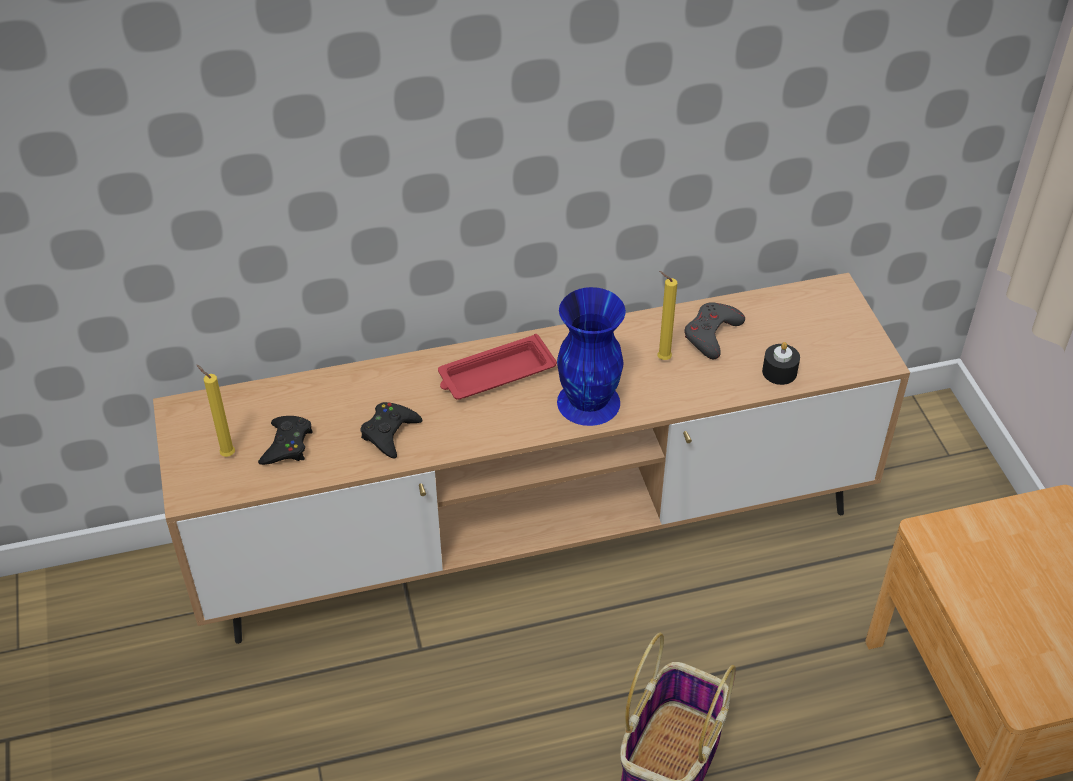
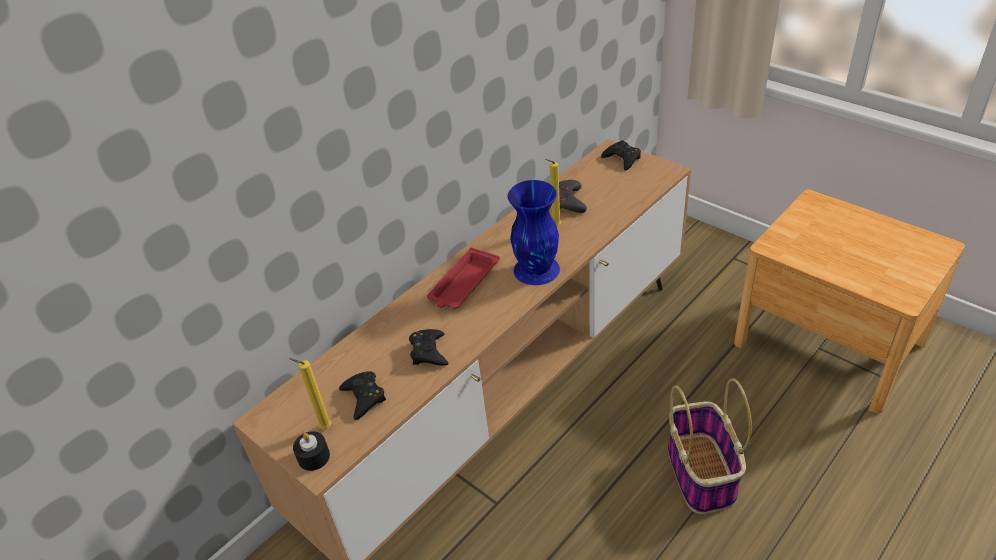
camera: 30 degrees left, 5 degrees down
black candle [762,342,800,385] -> black candle moved to [293,431,330,471]
none -> black game controller [601,140,641,171]

